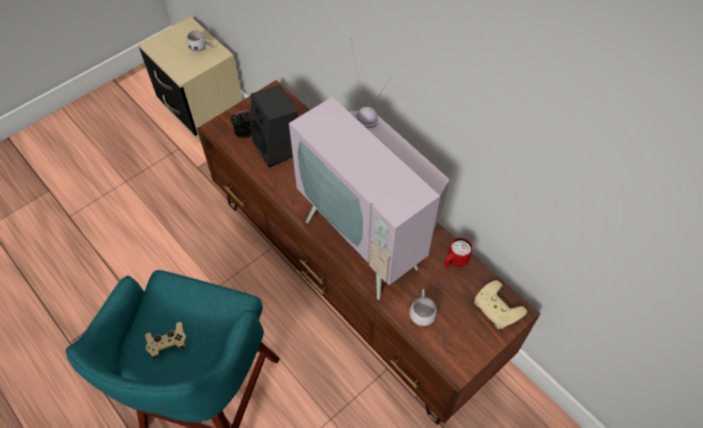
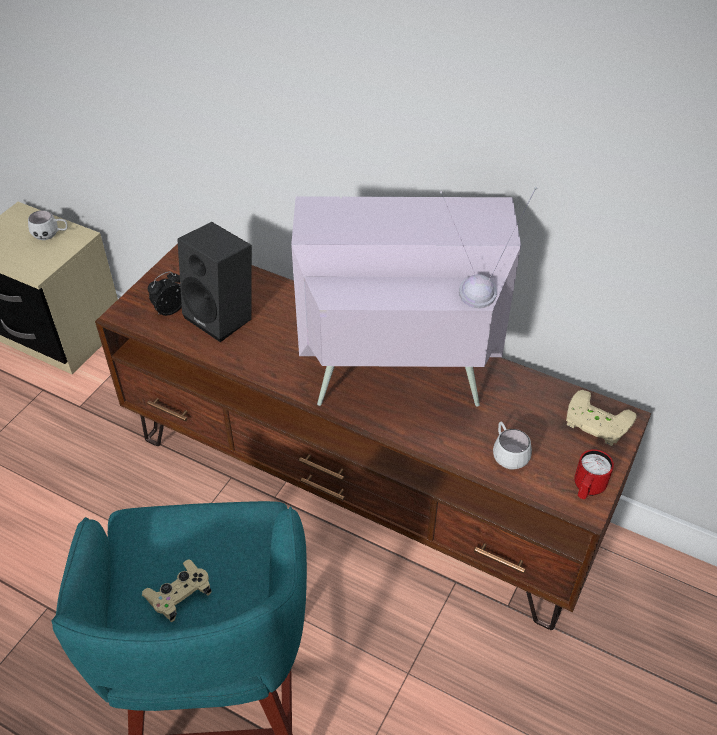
camera: 20 degrees left, 10 degrees down
television [289,39,450,300] -> television turned 150 degrees clockwise [291,187,537,407]
red mug [444,238,473,267] -> red mug moved to [574,449,614,499]

